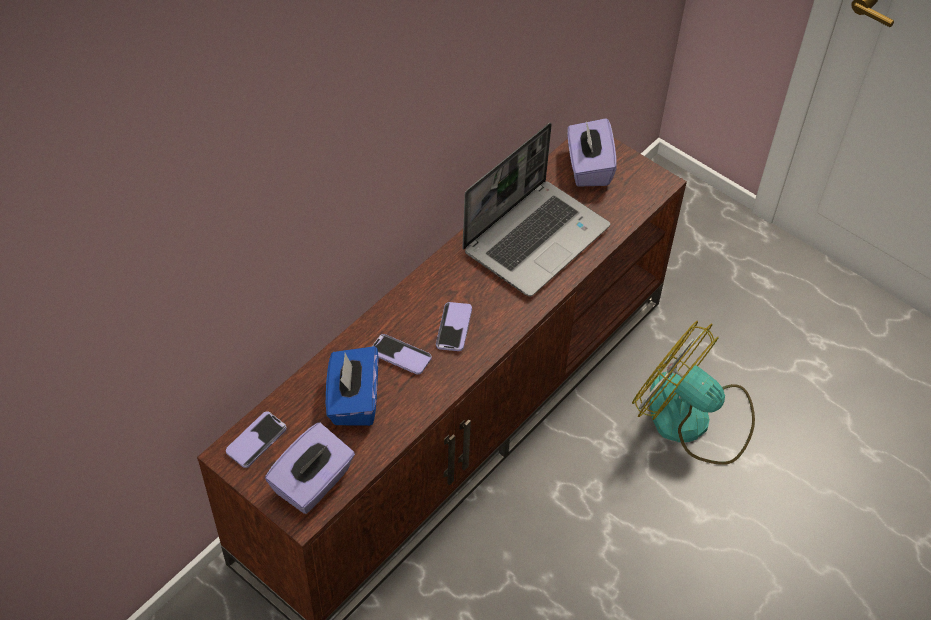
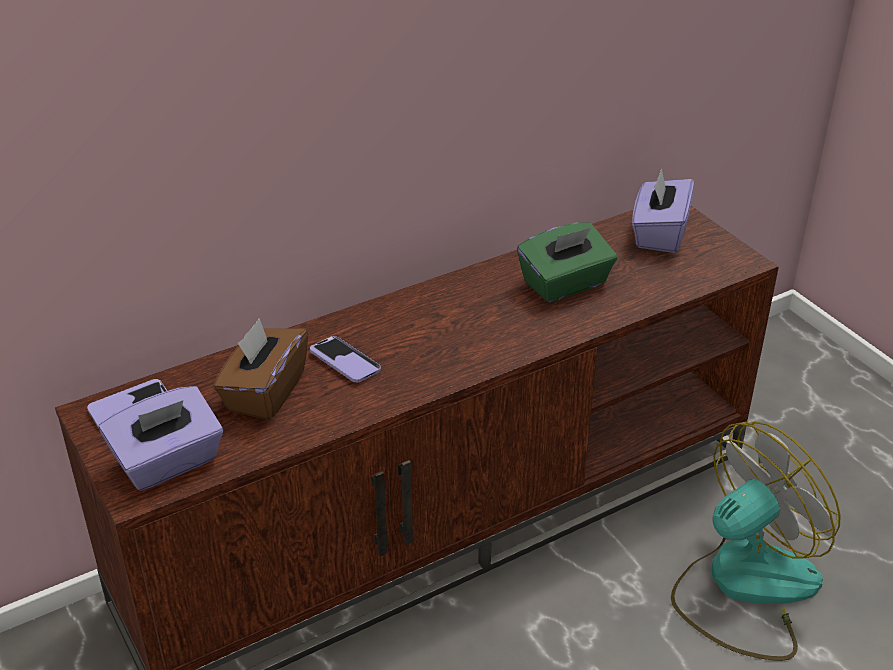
camera: 20 degrees right, 15 degrees down
blue tissue box [326,346,378,426] -> brown tissue box [213,318,308,420]
phone [436,302,472,351] -> none
laptop [462,123,610,296] -> green tissue box [517,222,617,303]
fan [632,321,755,465] -> fan turned 90 degrees clockwise [671,422,841,661]

